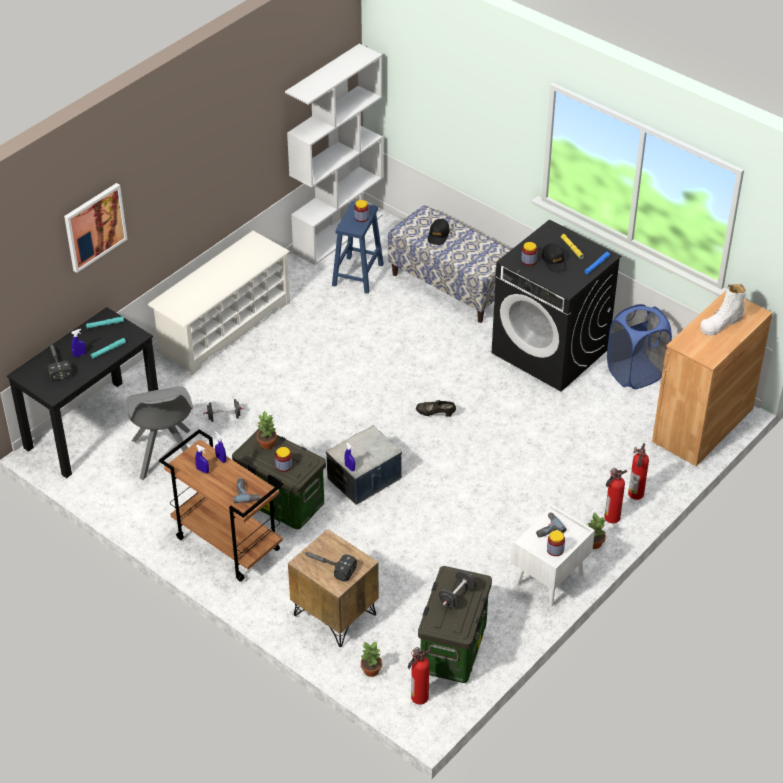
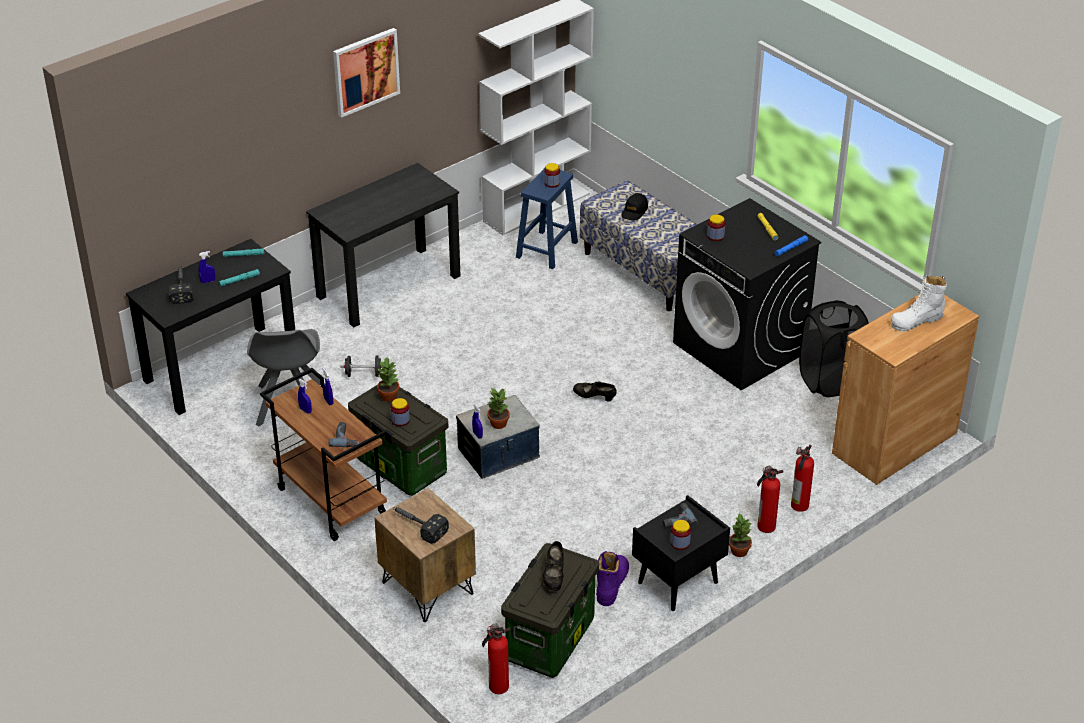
camera: 10 degrees right, 5 degrees down
picture [64,183,127,273] -> picture moved to [333,28,400,118]
white shoe rack [148,231,290,375] -> black desk [306,163,460,327]
potted plant [360,641,382,677] -> potted plant moved to [487,388,510,429]
black dumbbell [439,571,476,609] -> black shoe [543,541,564,591]
white nightstand [511,505,595,607] -> black nightstand [632,495,730,611]
black cap [542,243,567,272] -> none
blue laundry basket [607,304,672,389] -> black laundry basket [799,300,869,397]
none -> purple boot [596,551,629,606]

